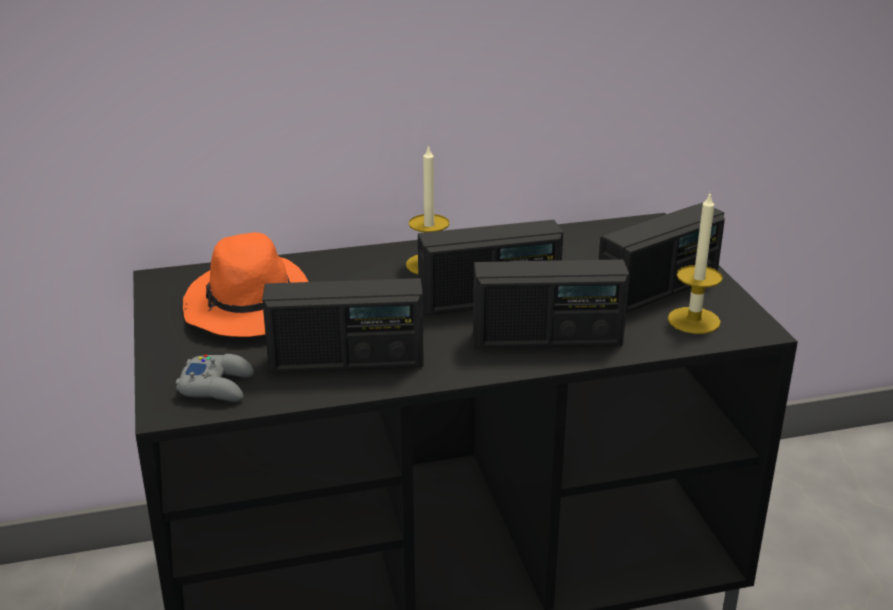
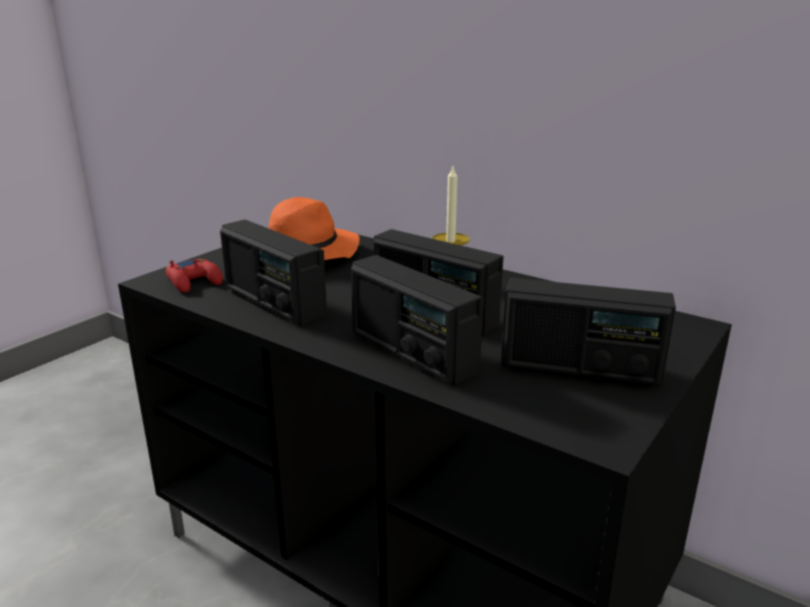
camera: 50 degrees right, 5 degrees down
grey game controller [176,354,254,402] -> red game controller [166,259,223,293]
candle [668,194,723,334] -> none

